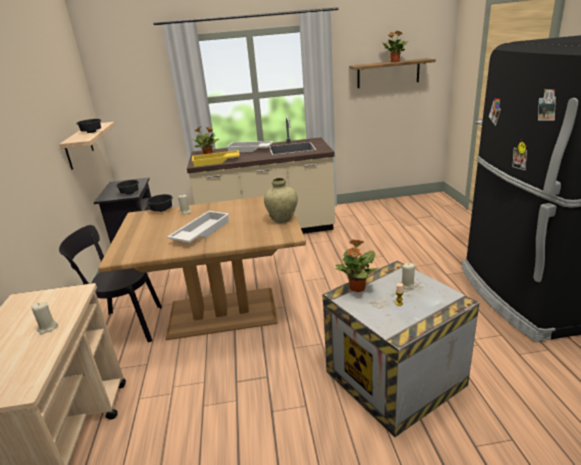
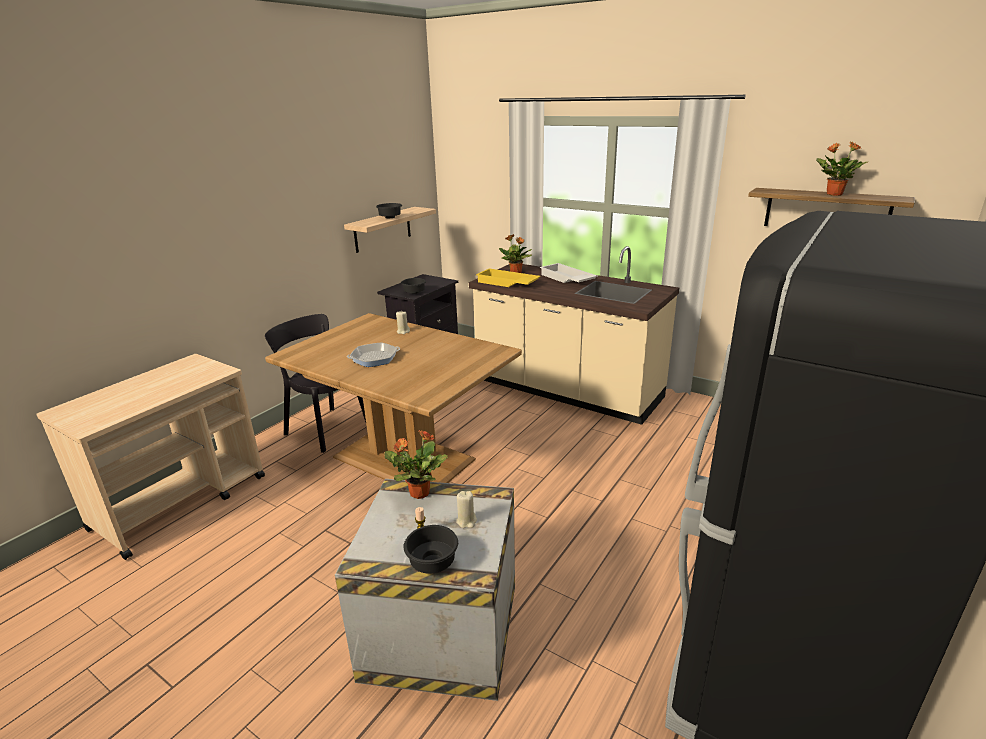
camera: 40 degrees right, 0 degrees up
beige candle [31,302,58,334] -> none
black bowl [146,194,173,212] -> black bowl moved to [403,525,458,574]
white tray [167,211,229,243] -> frying pan [347,342,400,367]
beige vase [264,178,298,223] -> none

